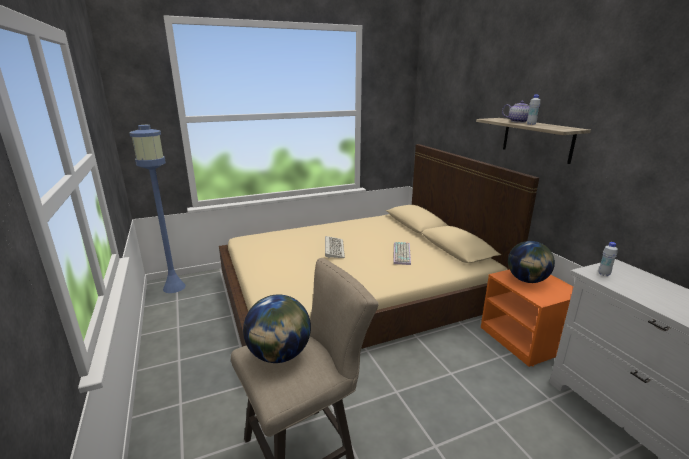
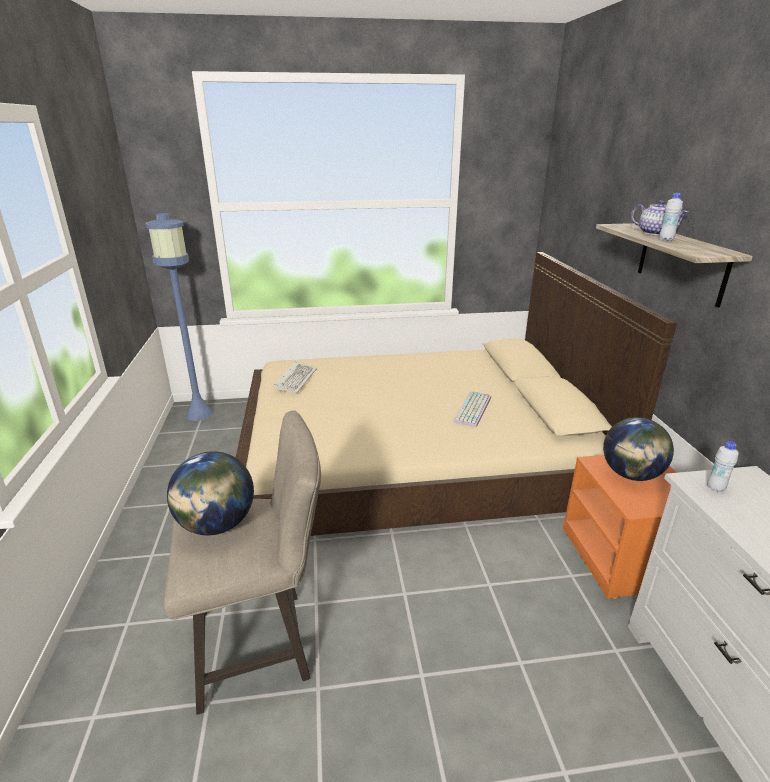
camera: 15 degrees right, 5 degrees up
keyboard [325,236,345,258] -> keyboard moved to [274,362,317,393]

